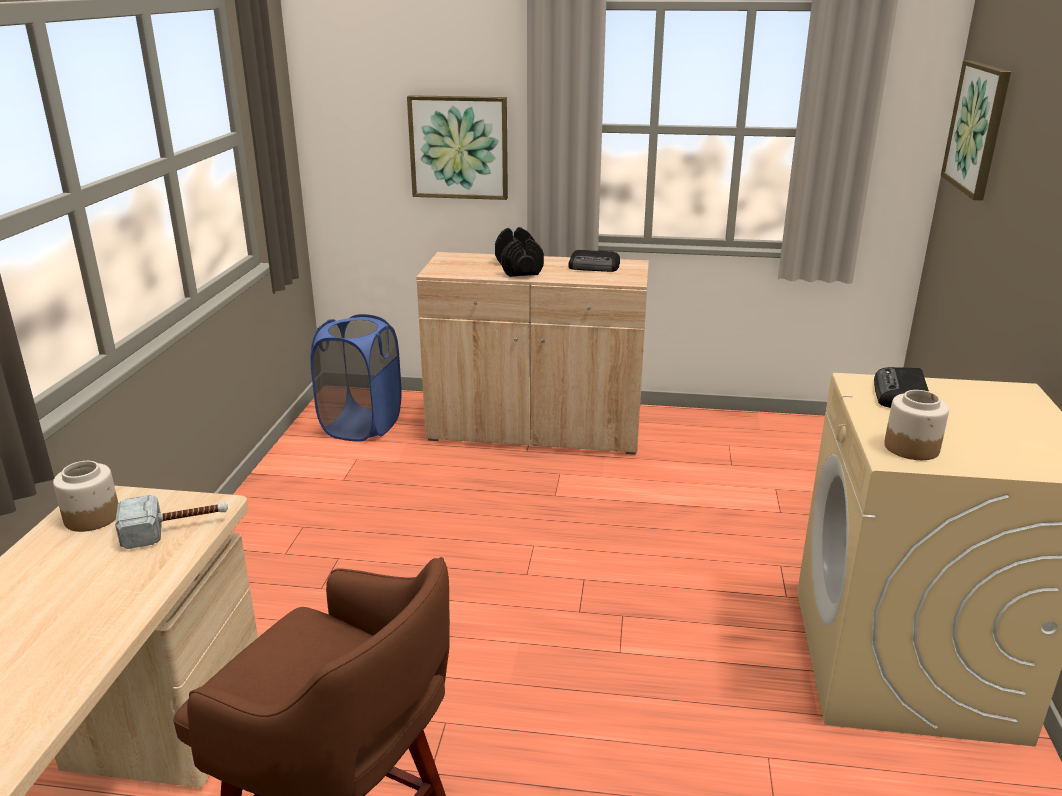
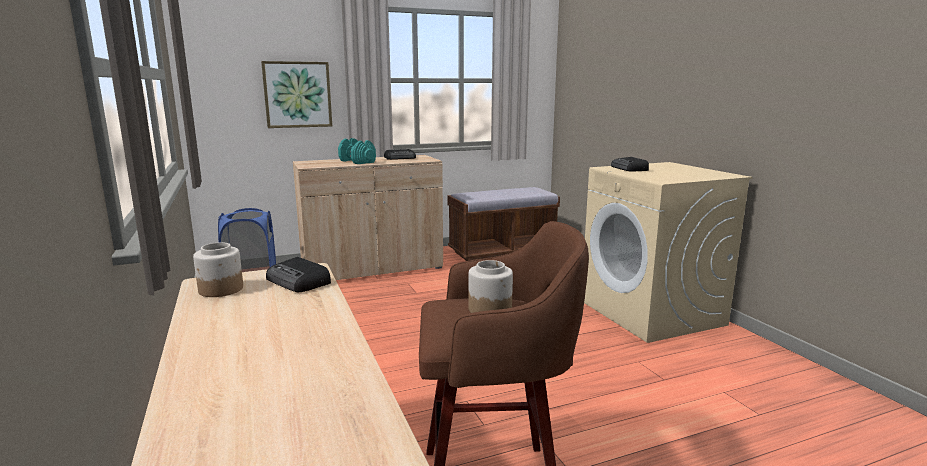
camera: 30 degrees left, 10 degrees down
hammer [115,495,228,549] -> radio [266,257,331,292]
black dumbbell [495,227,544,277] -> turquoise dumbbell [338,138,376,164]
jar [884,390,949,460] -> jar moved to [468,260,513,313]
picture [941,60,1011,200] -> none
none -> brown bench [448,187,560,261]

